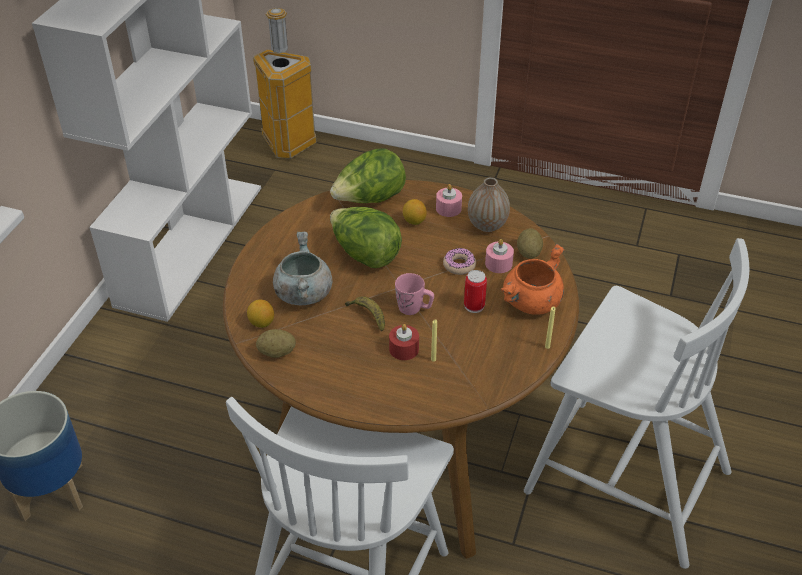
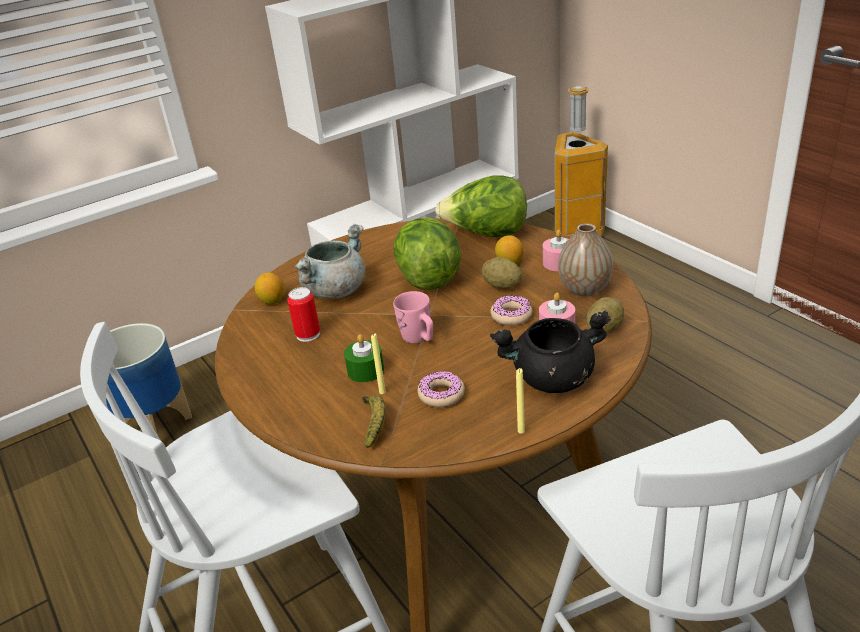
camera: 40 degrees right, 10 degrees down
potato [256,329,296,358] -> potato moved to [481,257,522,289]
banana [345,296,385,332] -> banana moved to [362,395,386,448]
red candle [389,324,419,360] -> green candle [344,334,384,383]
can [464,270,487,313] -> can moved to [287,287,320,342]
orange cooking pot [501,244,564,315] -> black cooking pot [490,310,611,393]
none -> donut [418,371,465,407]

